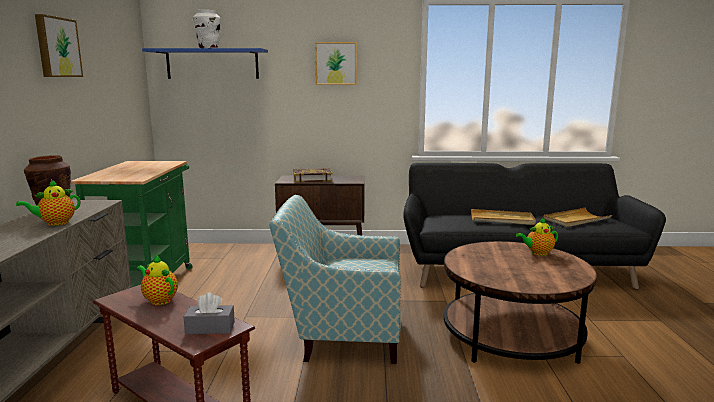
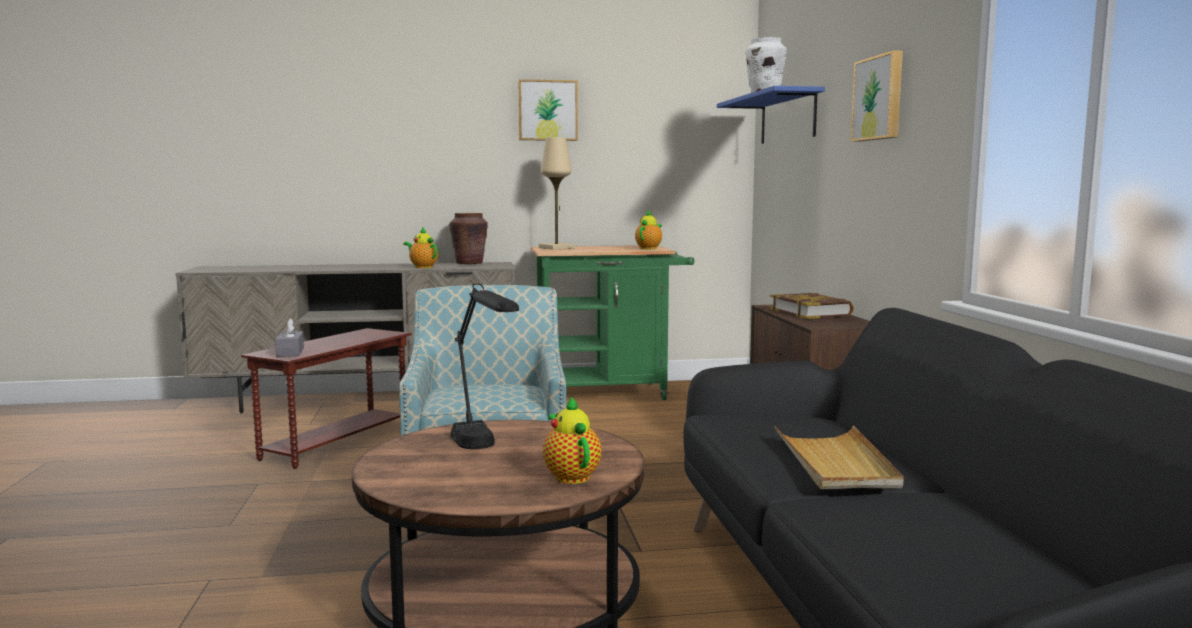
camera: 80 degrees right, 5 degrees down
teapot [137,255,178,305] -> teapot moved to [635,210,662,249]
beige tray [543,208,612,227] -> none
none -> black table lamp [450,284,519,449]
none -> beige table lamp [539,137,575,250]

